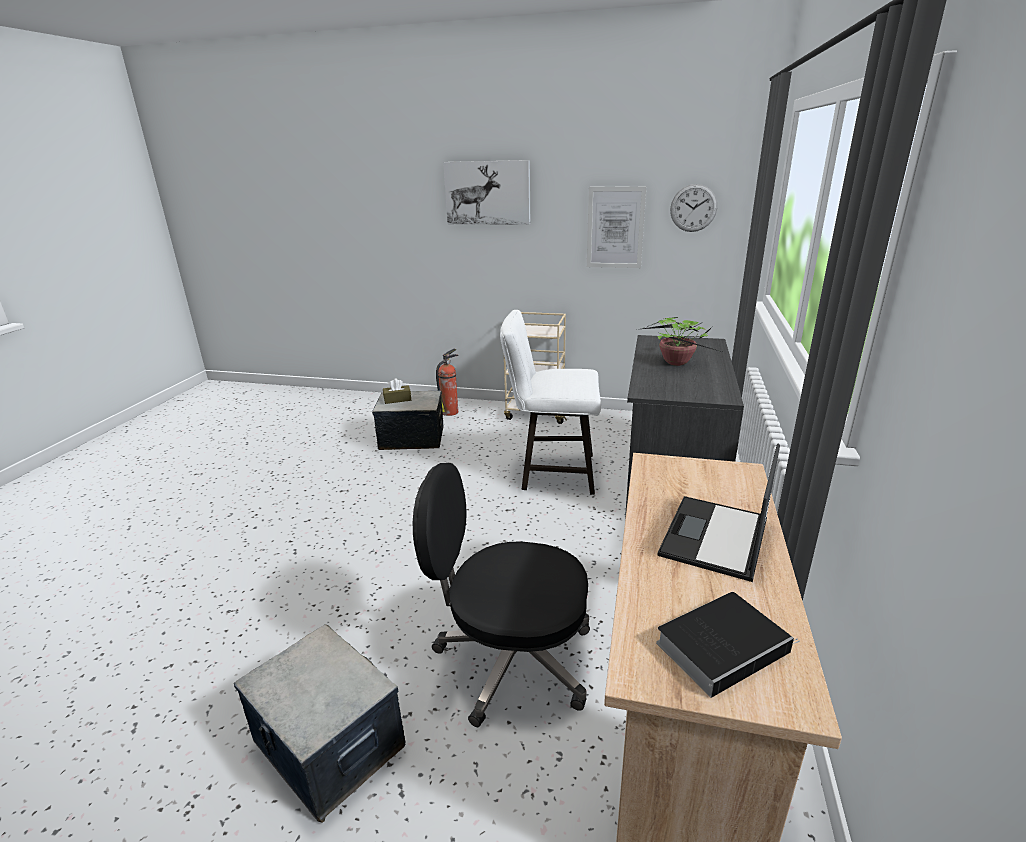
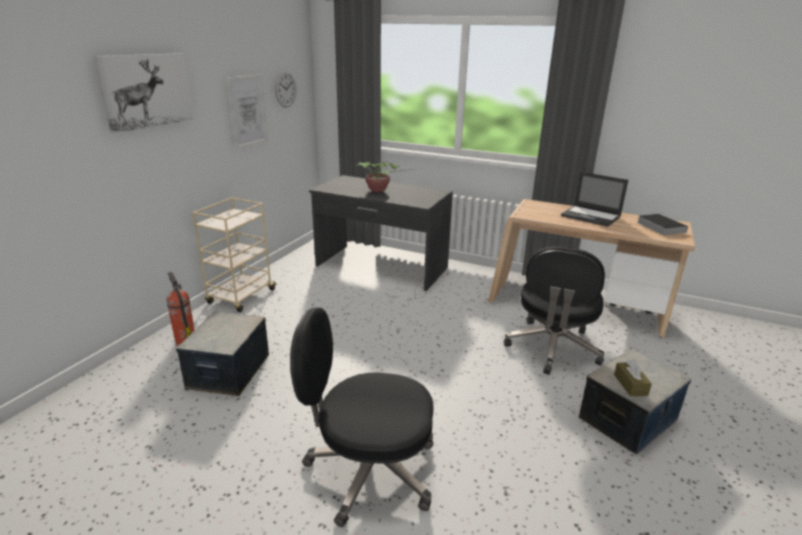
camera: 80 degrees left, 0 degrees up
brown tissue box [383,378,411,404] -> brown tissue box moved to [614,360,652,397]
white stool [500,310,601,495] -> none
none -> black office chair [290,308,434,527]

